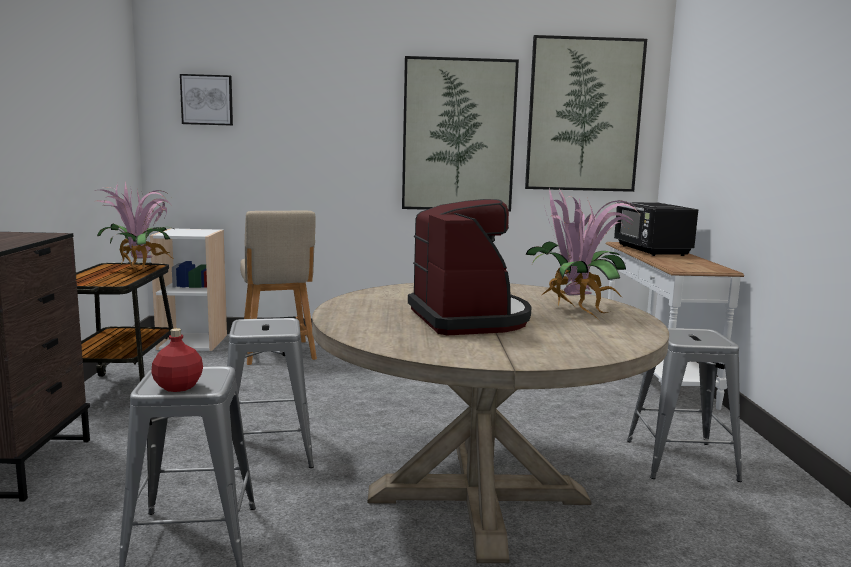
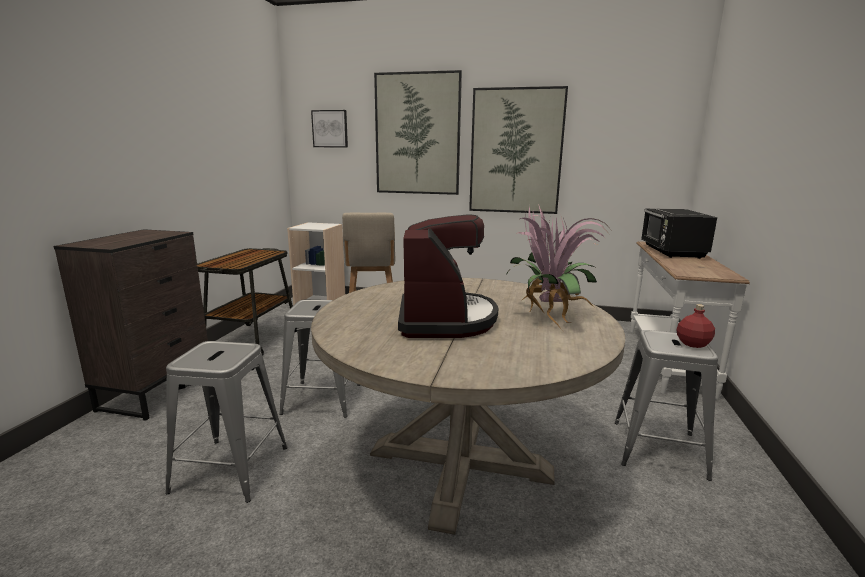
camera: 15 degrees right, 5 degrees up
potted plant [94,181,175,273] -> none
red bottle [151,328,203,392] -> red bottle moved to [677,304,715,348]
picture [525,35,647,192] -> picture moved to [374,70,462,195]

